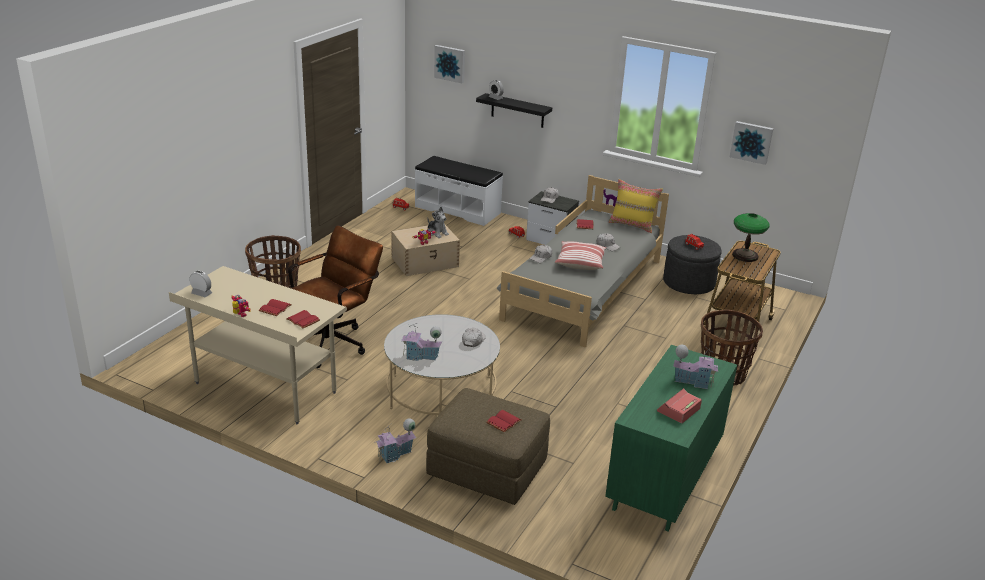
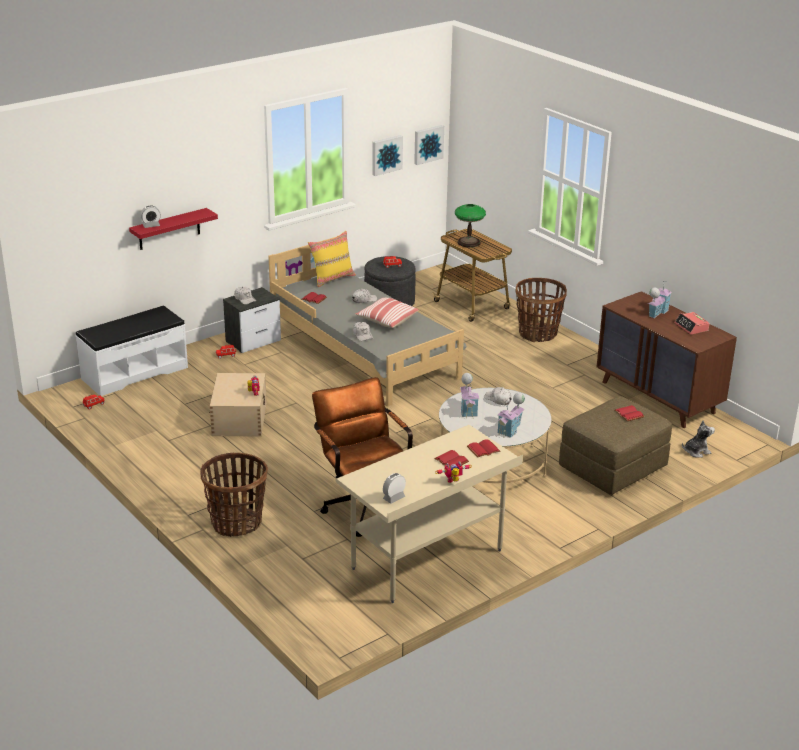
camera: 65 degrees left, 0 degrees up
toy house [376,418,416,463] -> toy house moved to [460,373,480,418]
plush toy [427,207,449,238] -> plush toy moved to [682,420,715,458]
picture [434,45,465,83] -> picture moved to [414,125,444,165]
black shelf [476,93,552,128] -> red shelf [129,208,218,250]
green dresser [605,345,737,531] -> brown dresser [596,291,737,428]

